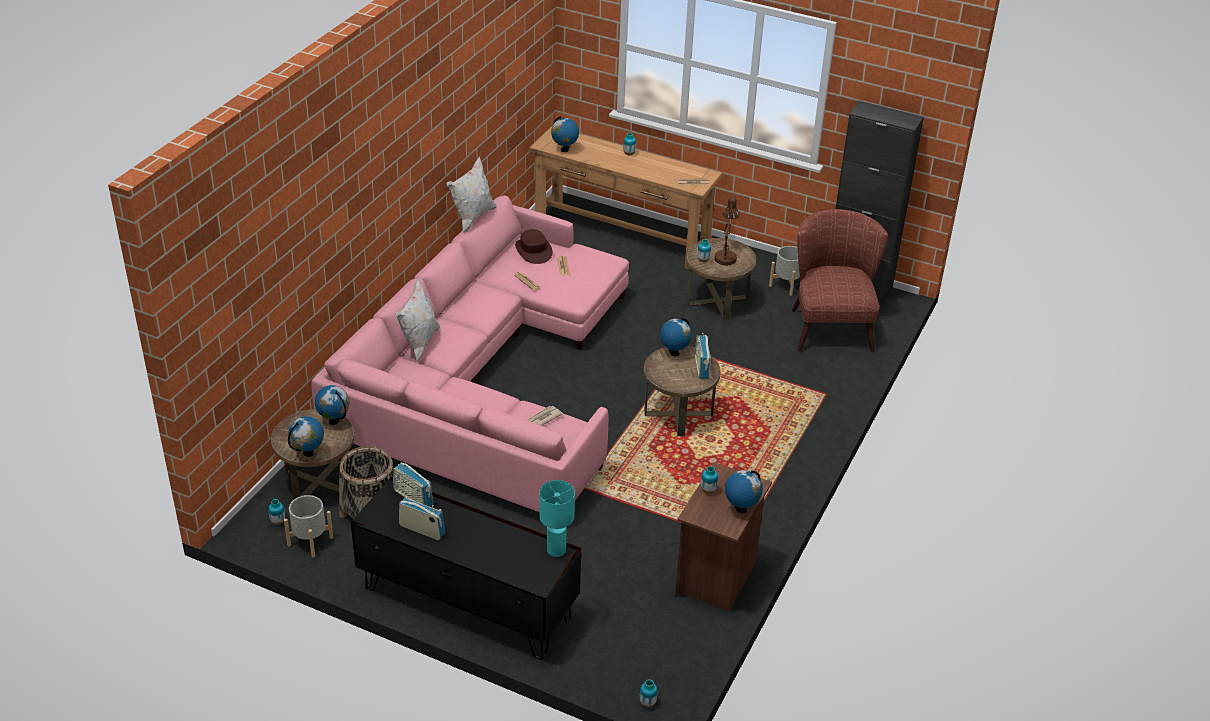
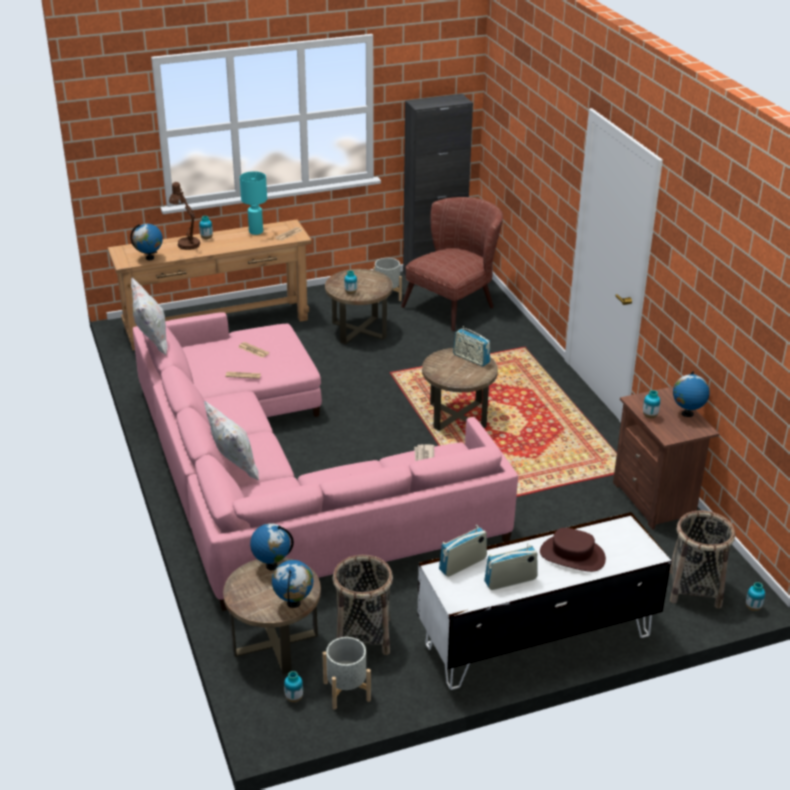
camera: 45 degrees left, 5 degrees down
black tv stand [351,477,581,660] -> white tv stand [417,512,671,690]
radio [393,462,433,507] -> radio turned 150 degrees clockwise [439,525,487,577]
brown hat [515,229,553,264] -> brown hat moved to [540,528,606,572]
turquoise table lamp [539,480,575,557] -> turquoise table lamp moved to [240,171,267,235]
globe [660,318,692,356] -> none
brown table lamp [714,197,740,265] -> brown table lamp moved to [169,182,200,250]
brown armchair [792,209,888,352] -> brown armchair turned 90 degrees clockwise [401,197,503,331]
none -> basket [669,511,735,609]

